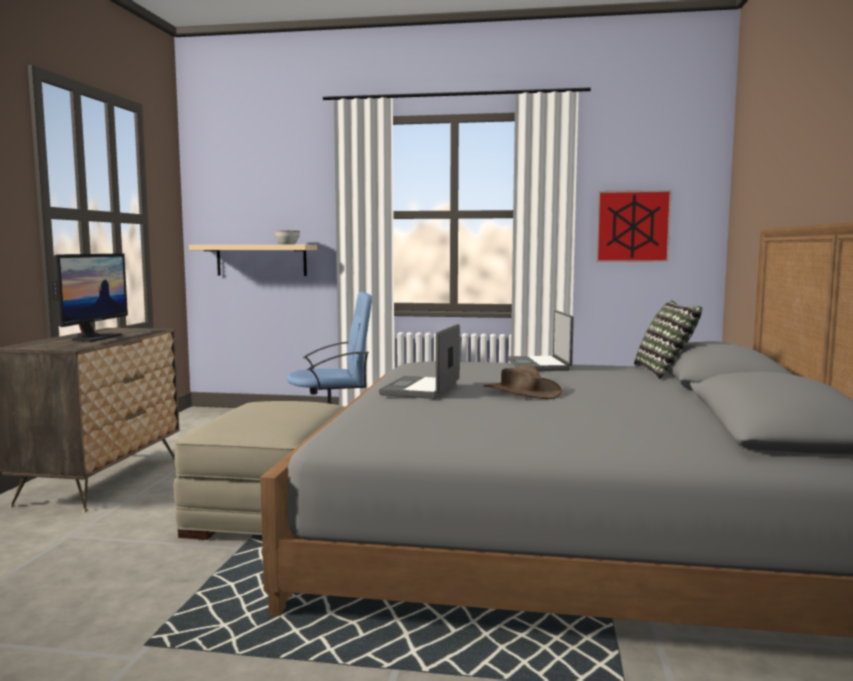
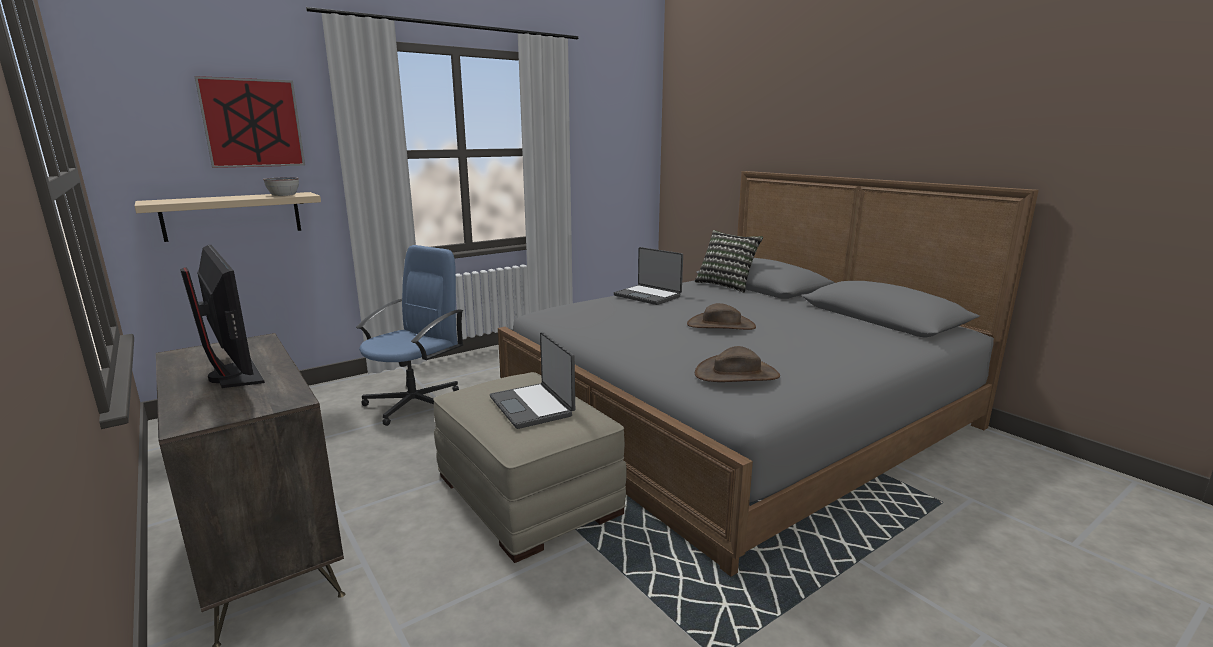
camera: 45 degrees left, 10 degrees up
laptop [379,324,460,399] -> laptop moved to [490,332,575,429]
picture [596,190,672,262] -> picture moved to [195,76,305,168]
none -> brown hat [695,346,780,382]

